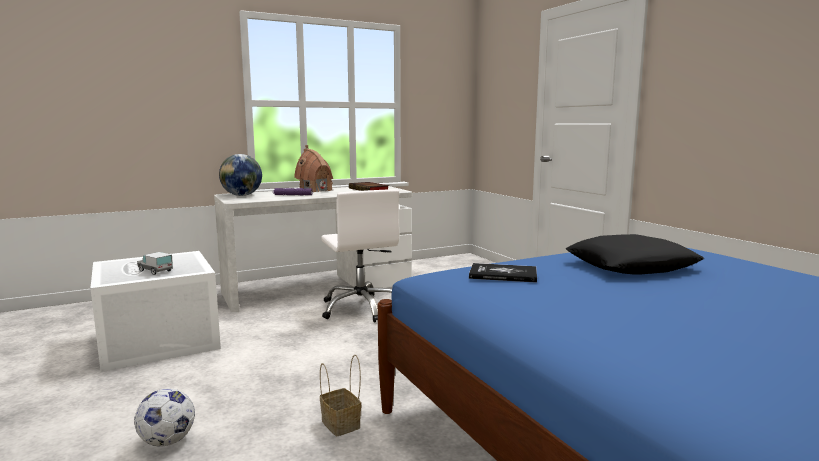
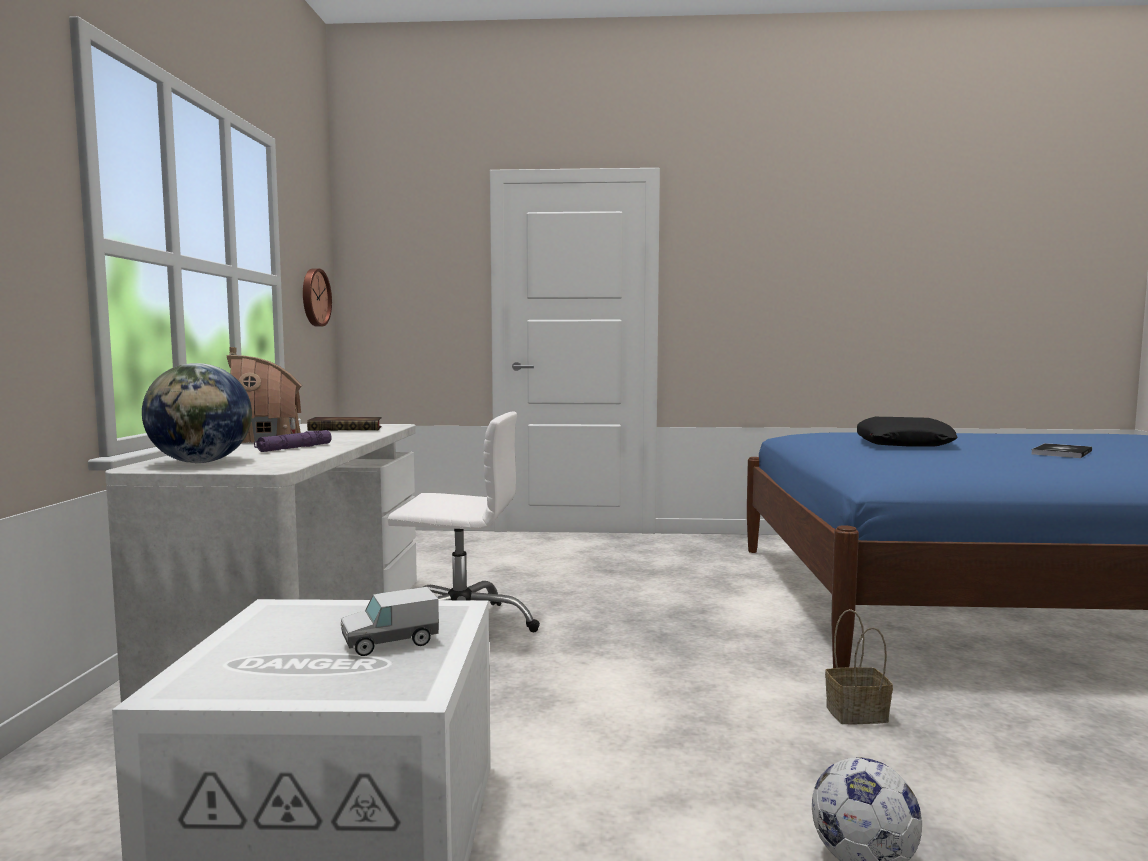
camera: 60 degrees left, 5 degrees down
book [469,263,537,283] -> book moved to [1031,443,1092,458]
none -> wall clock [303,268,332,327]

